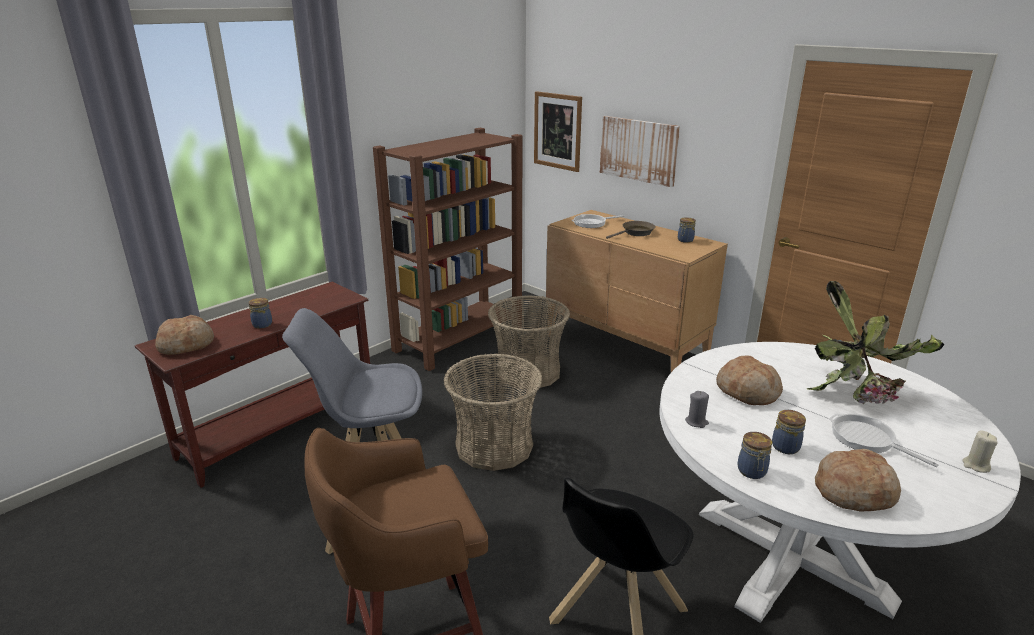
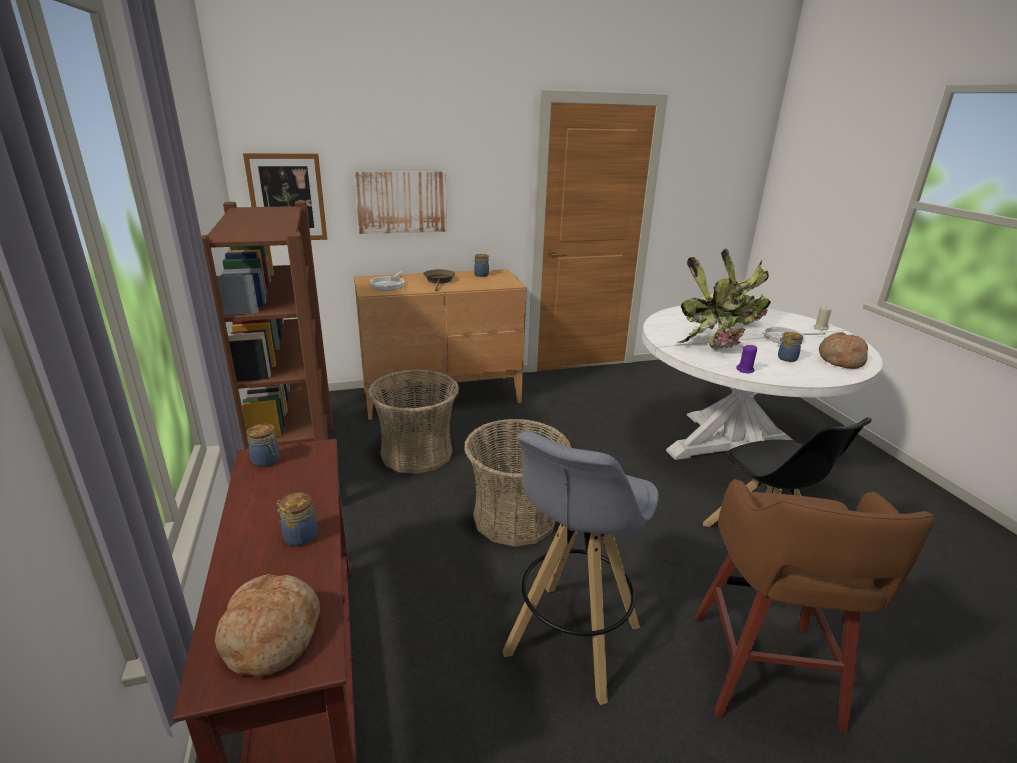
camera: 60 degrees left, 0 degrees up
grey candle [685,391,709,428] -> purple candle [736,345,757,373]
bread [716,356,783,405] -> potted plant [679,257,771,350]
jar [737,432,772,479] -> jar moved to [246,423,280,468]

